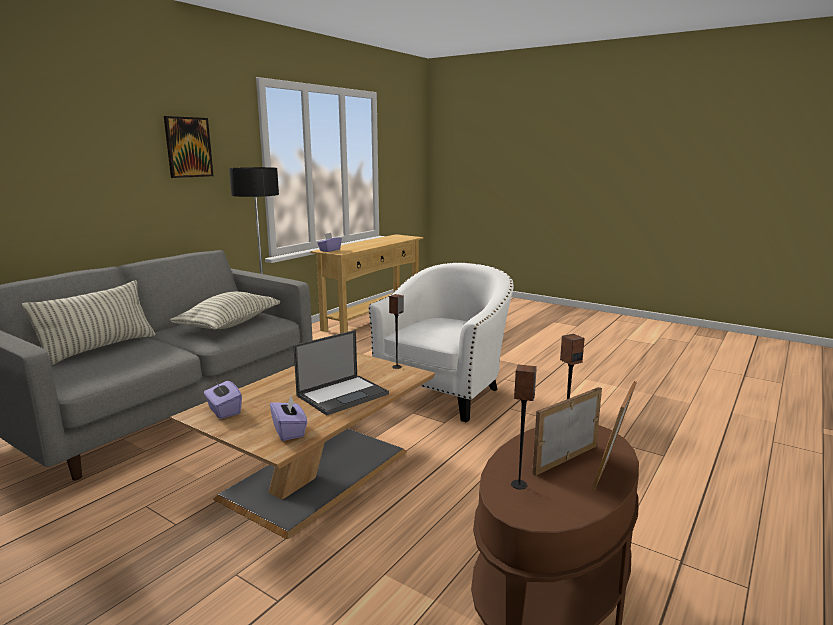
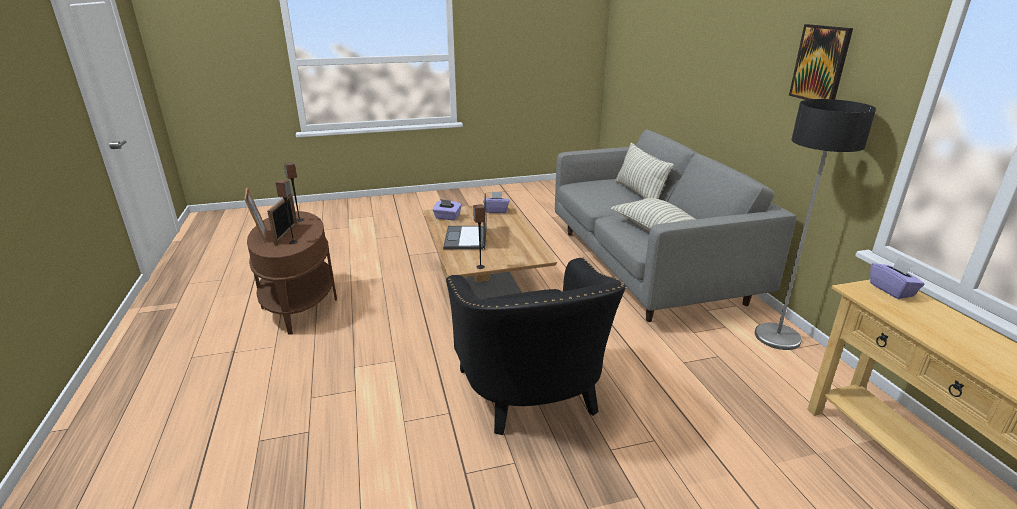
camera: 130 degrees right, 10 degrees up
white armchair [368,262,514,423] -> black armchair [446,258,626,435]

